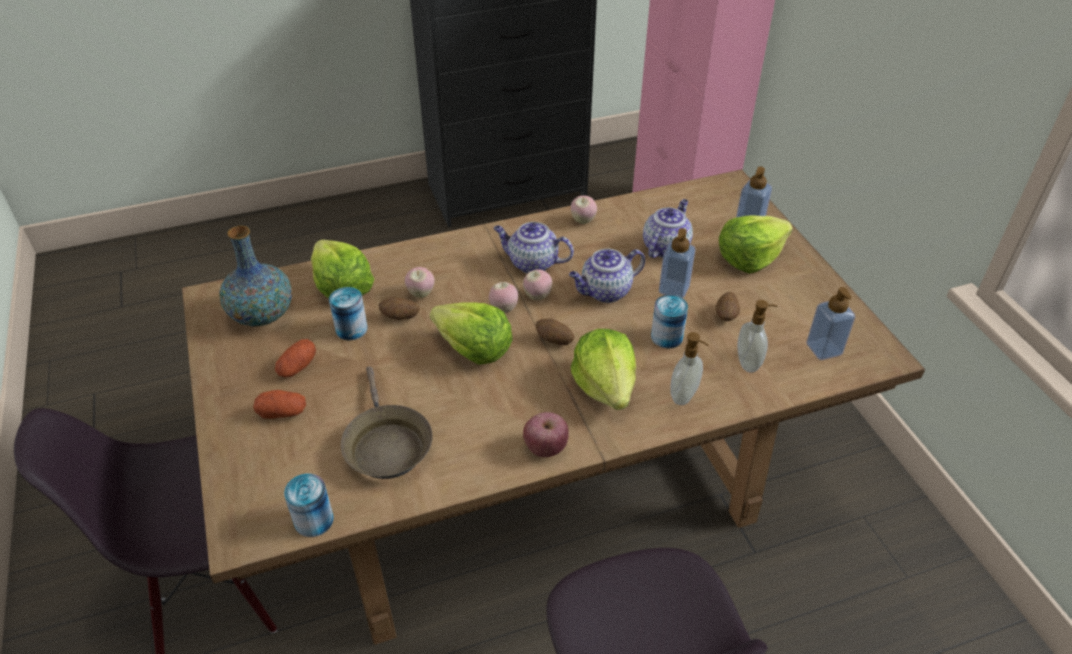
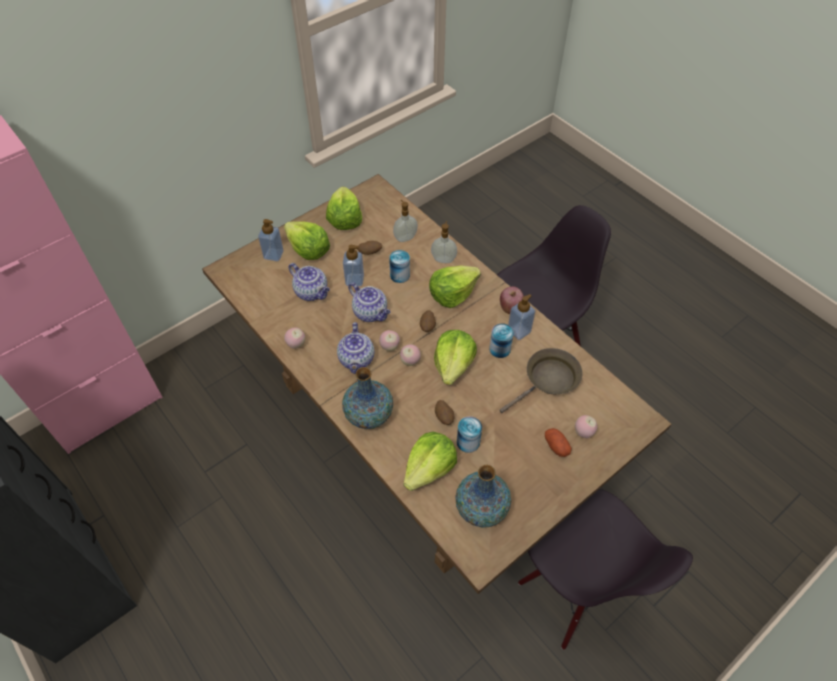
camera: 110 degrees left, 10 degrees up
potato [275,339,316,378] -> none
can [284,473,334,537] -> can moved to [489,323,514,358]
apple [405,267,435,298] -> apple moved to [575,415,597,438]
teapot [643,199,693,258] -> teapot turned 150 degrees counterclockwise [288,263,330,301]
soap dispenser [806,287,855,360] -> soap dispenser moved to [508,294,535,340]
none -> lettuce [326,187,362,230]
none -> vase [342,367,393,429]

